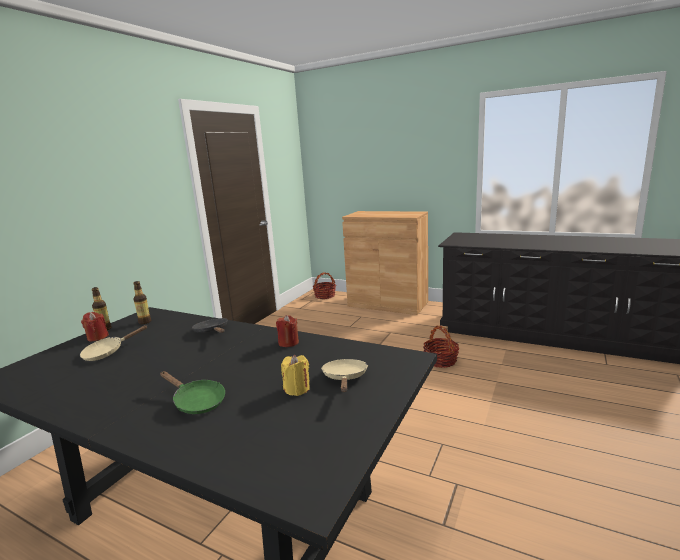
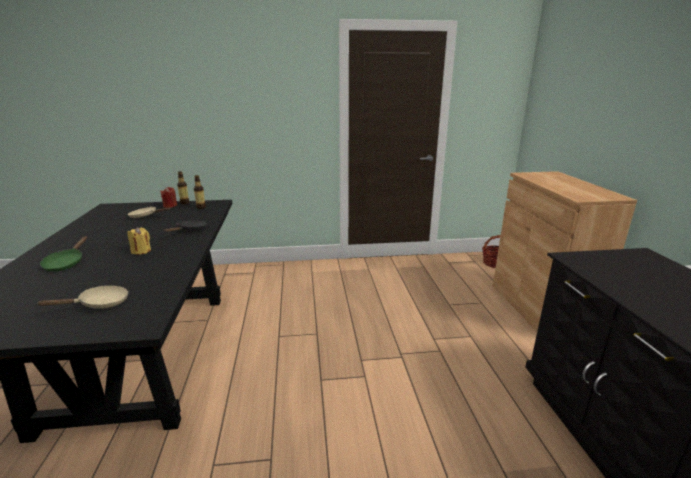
camera: 55 degrees right, 5 degrees up
red candle [276,315,299,347] -> none
yellow candle [281,355,310,396] -> yellow candle moved to [128,227,151,255]
basket [423,326,459,368] -> none

